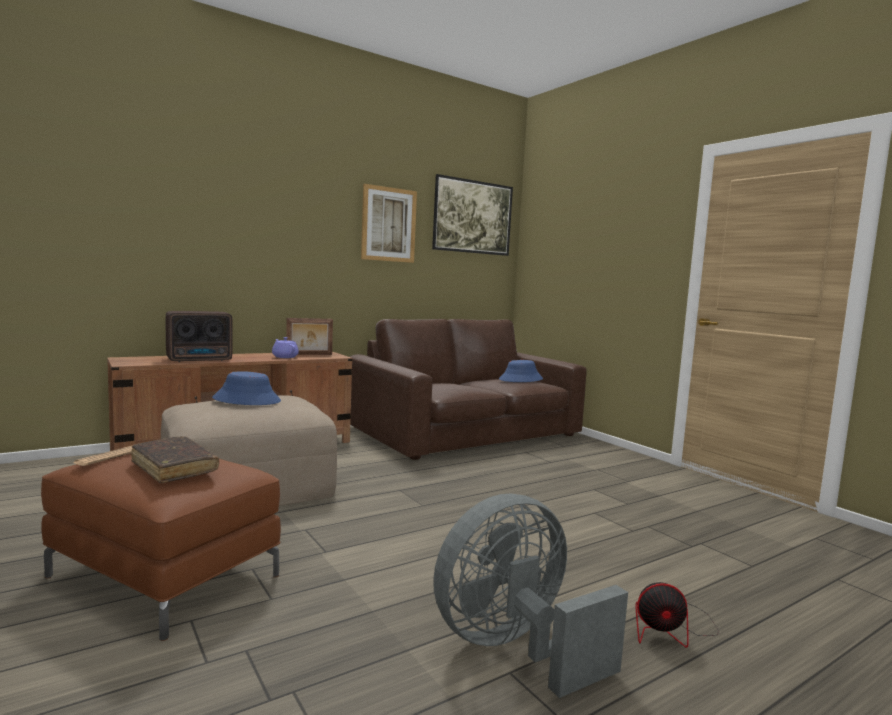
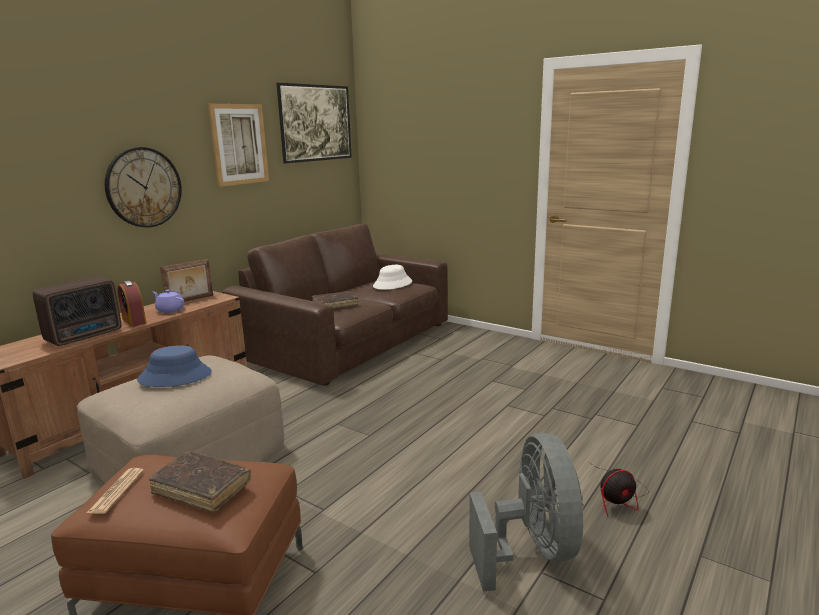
camera: 20 degrees left, 10 degrees up
grey fan [433,493,628,698] -> grey fan turned 135 degrees clockwise [469,433,584,592]
blue hat [499,360,543,382] -> white hat [373,265,412,290]
none -> wall clock [105,147,182,227]
none -> alarm clock [118,281,146,327]
none -> brown book [312,291,359,309]

